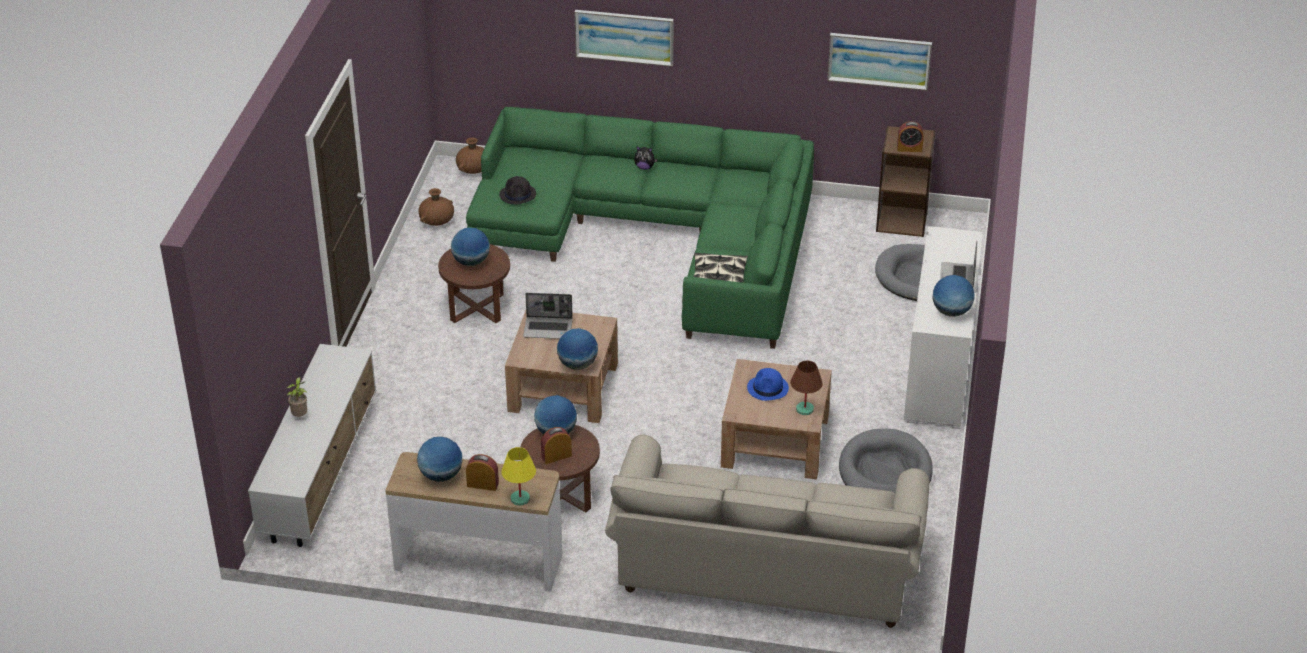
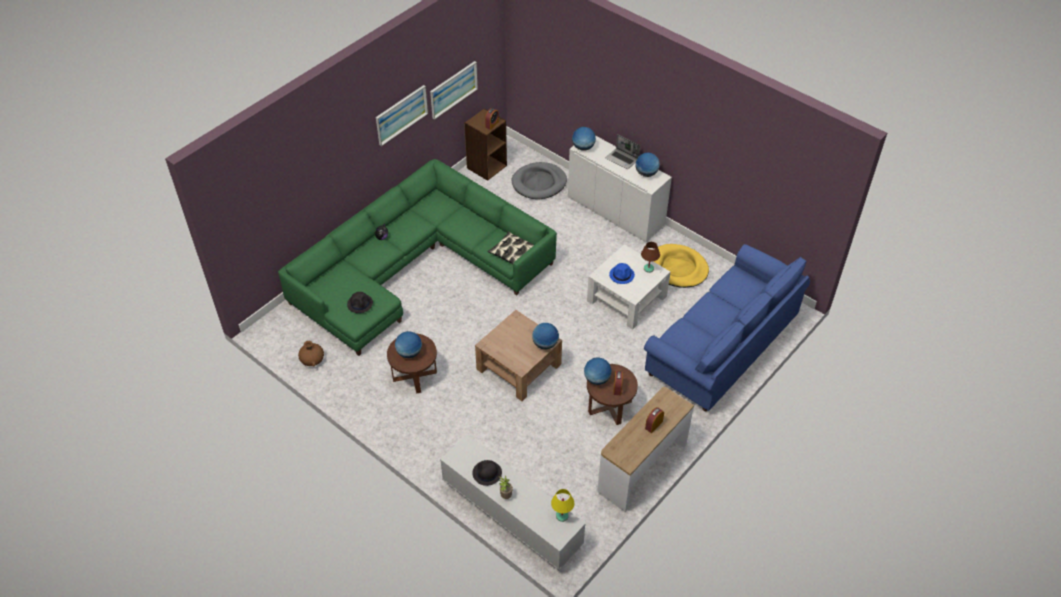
camera: 60 degrees left, 10 degrees up
globe [417,437,462,482] -> globe moved to [572,127,596,151]
brown vase [456,137,484,174] -> none
yellow table lamp [501,447,536,506] -> yellow table lamp moved to [551,489,574,522]
laptop [523,293,573,339] -> none
picture [575,10,674,67] -> picture moved to [376,85,428,146]
beige sofa [605,435,929,628] -> blue sofa [644,244,810,411]
brown coffee table [721,359,832,479] -> white coffee table [587,244,670,330]
grey dog bed [839,429,933,493] -> yellow dog bed [653,244,709,288]
none -> black hat [472,460,502,486]

